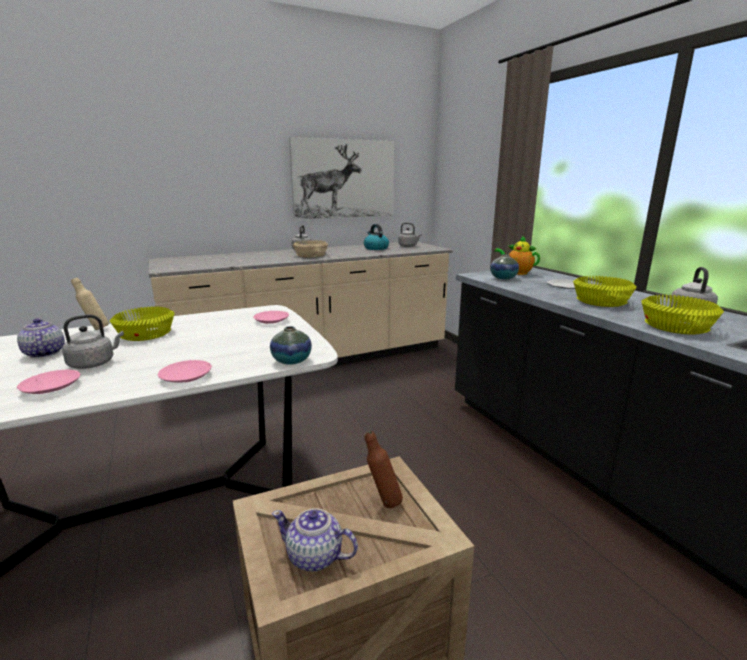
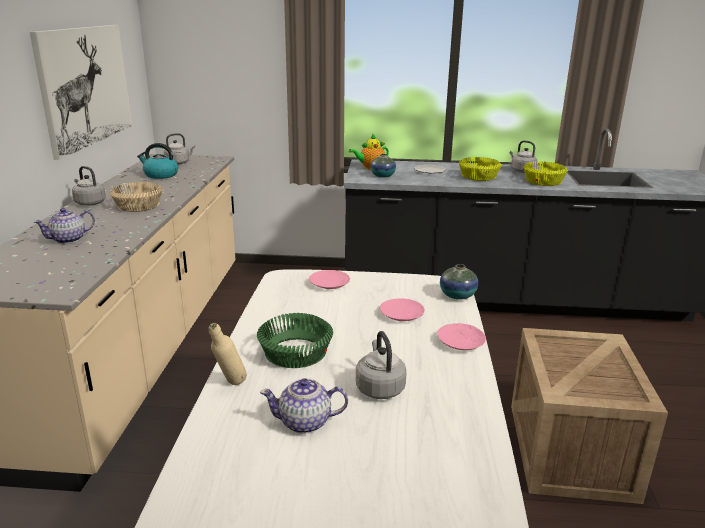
camera: 60 degrees left, 5 degrees up
pink plate [17,370,80,394] -> pink plate moved to [380,298,425,321]
yellow bowl [110,307,174,341] -> green bowl [257,313,333,368]
teapot [272,508,358,572] -> teapot moved to [34,208,95,244]
brown bottle [365,431,403,508] -> none

